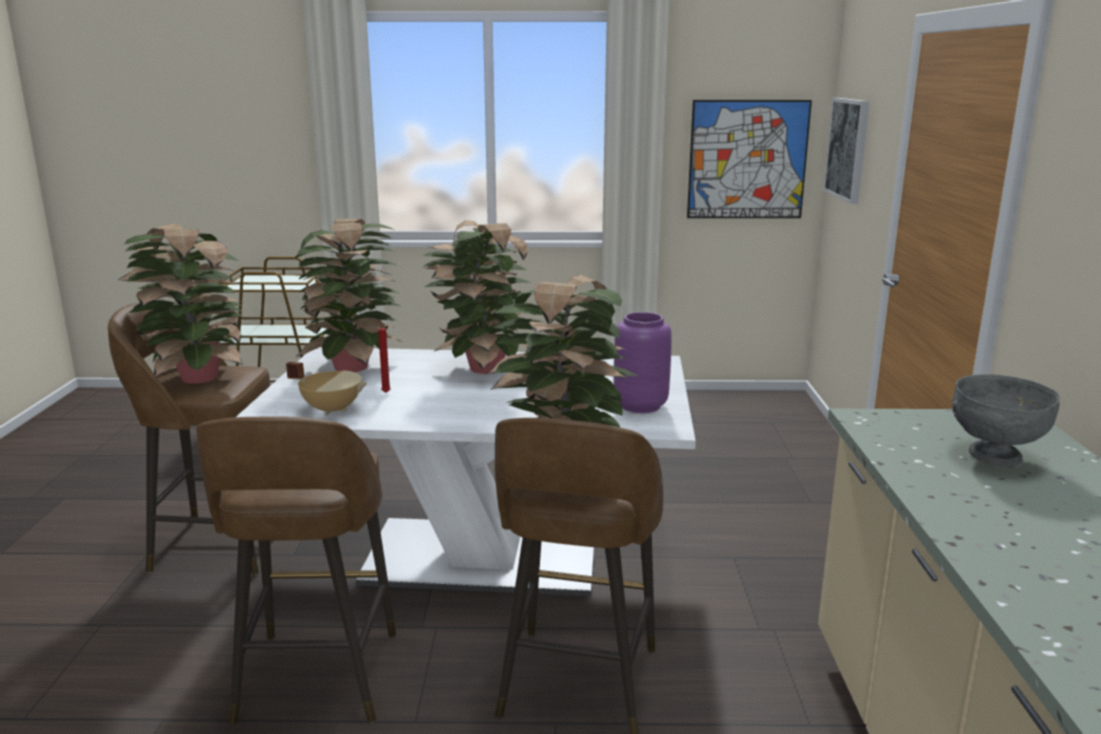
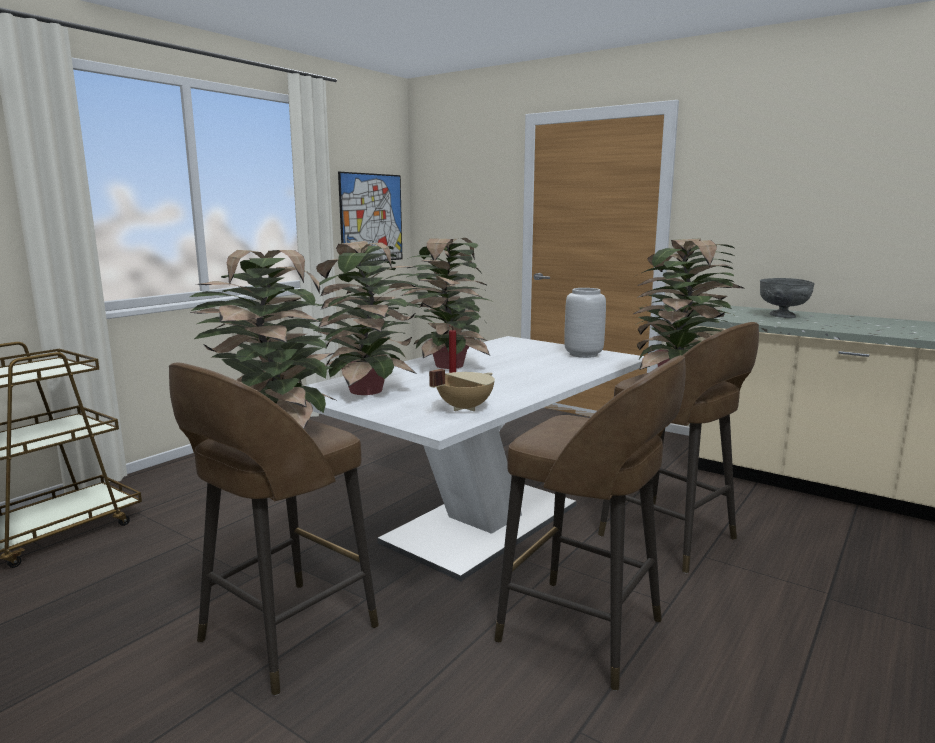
camera: 55 degrees left, 5 degrees down
purple vase [613,312,672,413] -> grey vase [564,288,606,358]
picture [823,98,870,204] -> none

